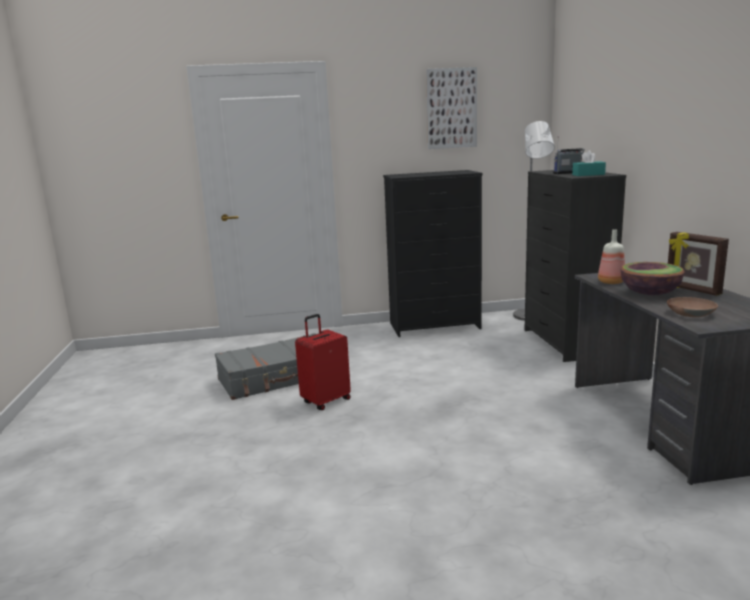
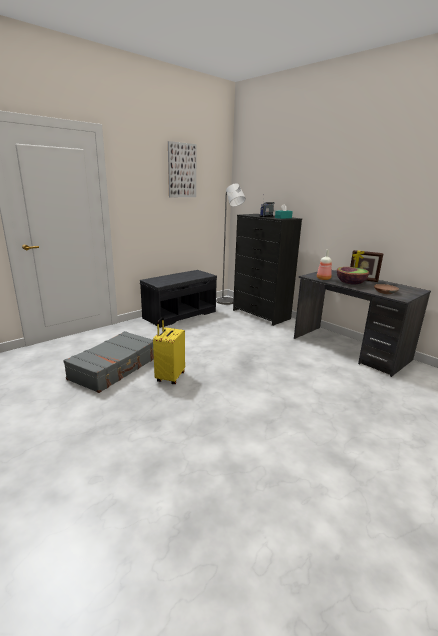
camera: 35 degrees left, 5 degrees up
red suitcase [295,314,351,410] -> yellow suitcase [153,317,185,384]
black dresser [383,170,483,337] -> grey bench [140,270,217,328]

